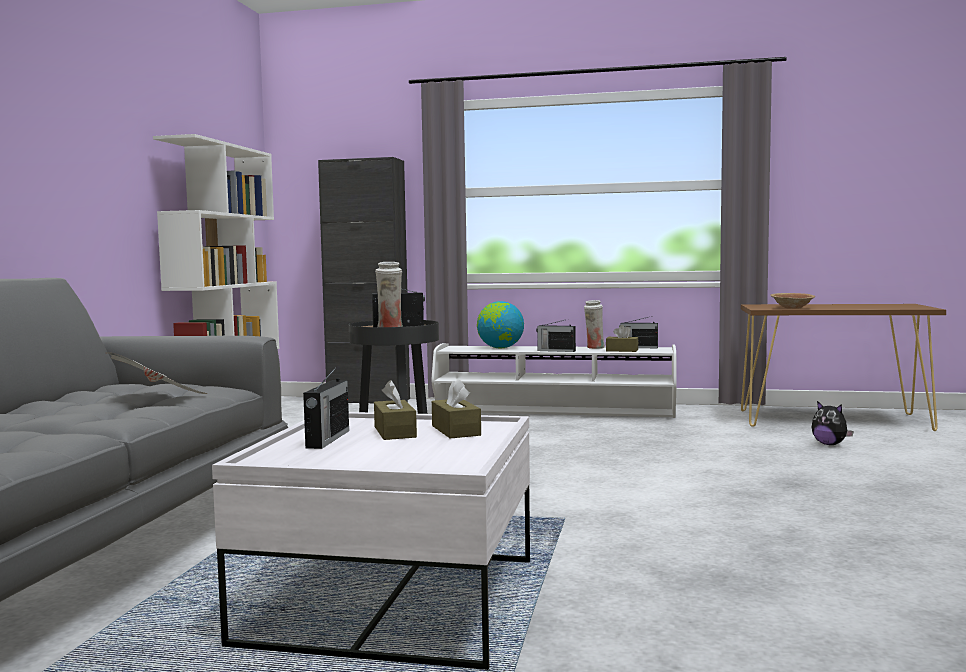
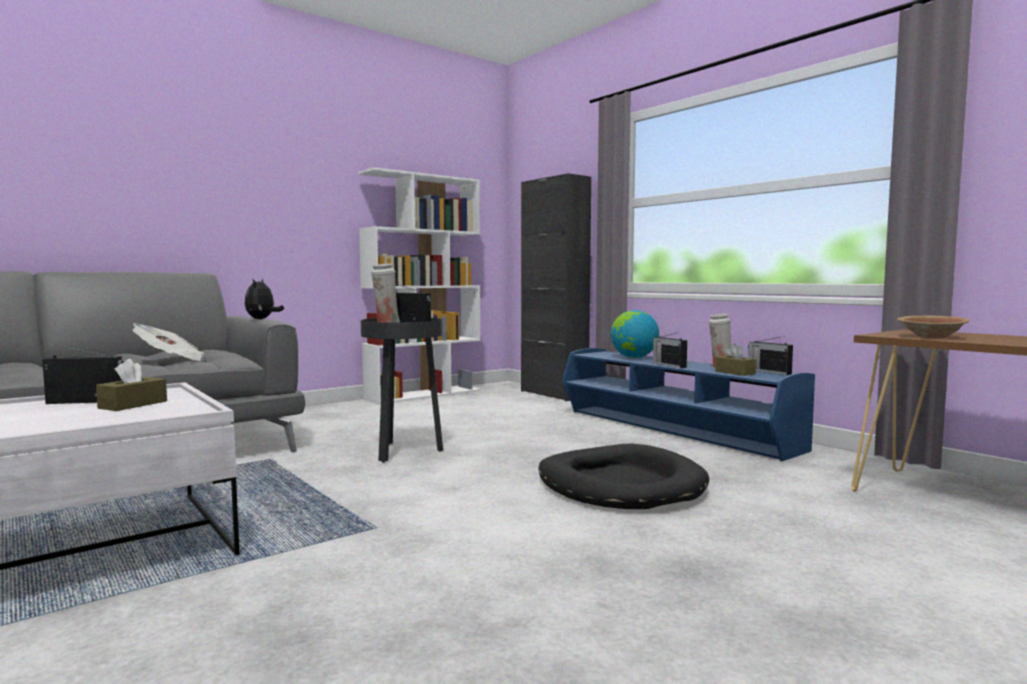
camera: 40 degrees right, 0 degrees up
radio [303,369,349,449] -> radio turned 150 degrees counterclockwise [42,345,124,404]
white tv stand [432,343,676,418] -> blue tv stand [562,348,815,461]
brown tissue box [432,379,481,438] -> none
plush toy [812,401,854,445] -> plush toy moved to [245,278,284,319]
none -> black dog bed [538,444,709,509]

